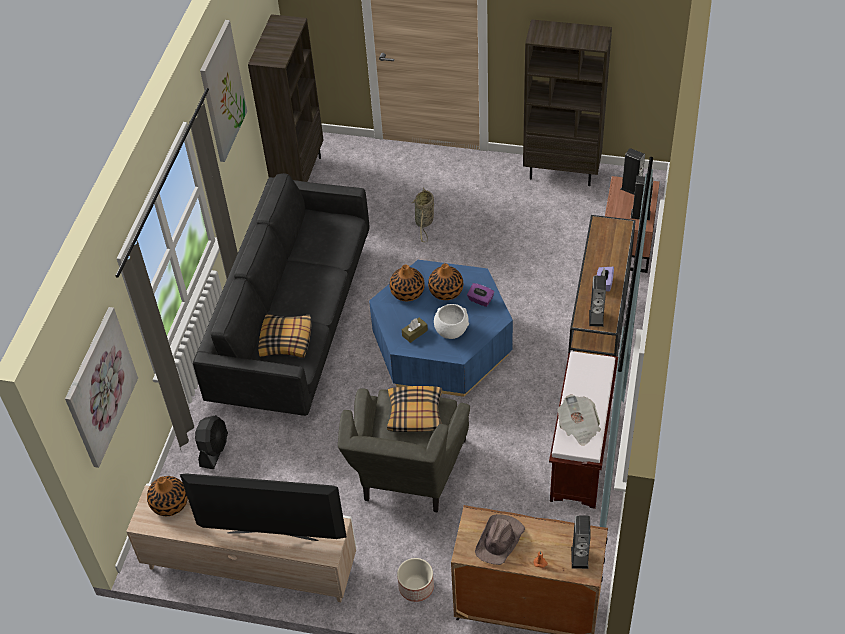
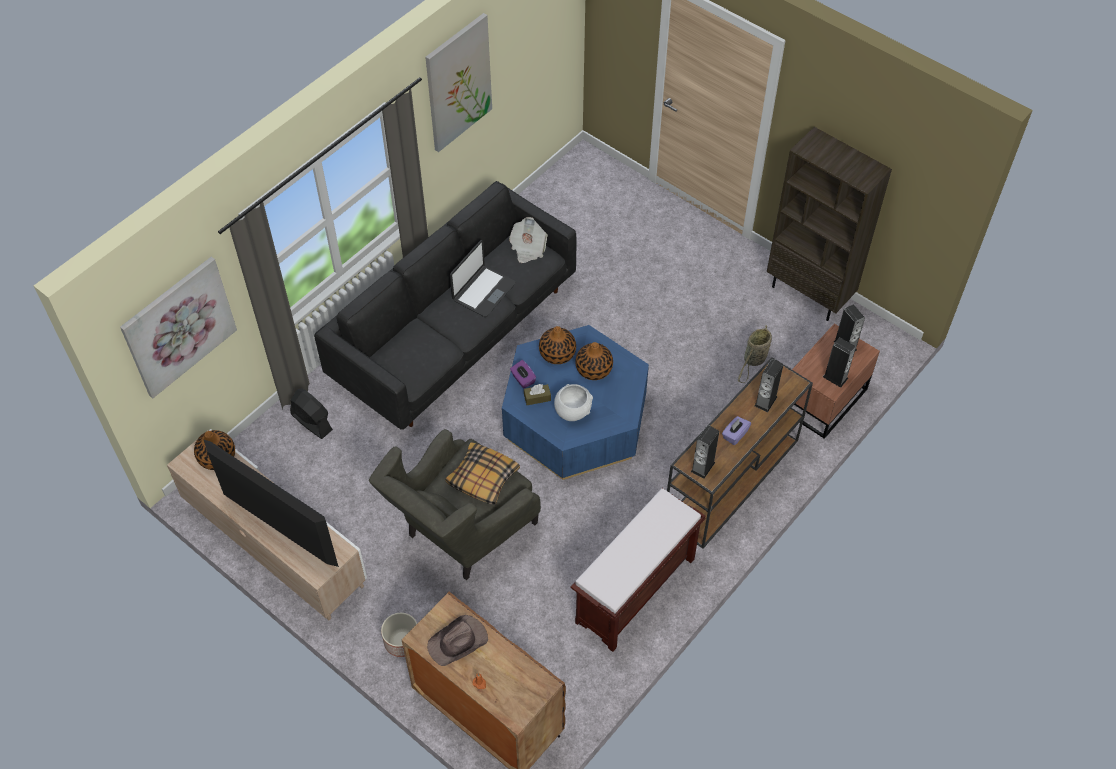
camera: 25 degrees right, 5 degrees up
black fan [195,415,228,469] -> black fan turned 90 degrees counterclockwise [290,388,333,439]
brown bookcase [248,14,324,182] -> none
pillow [258,314,311,358] -> none
basket [412,187,434,242] -> basket moved to [738,325,772,383]
purple tissue box [467,283,494,307] -> purple tissue box moved to [510,360,536,389]
newspaper [557,394,601,446] -> newspaper moved to [509,217,548,263]
speaker [571,515,591,569] -> speaker moved to [755,359,783,412]
none -> laptop [450,240,516,317]

